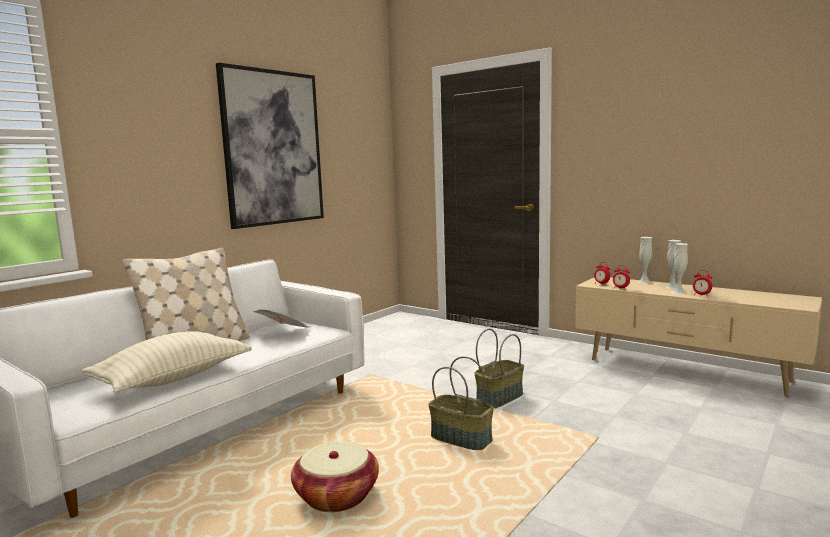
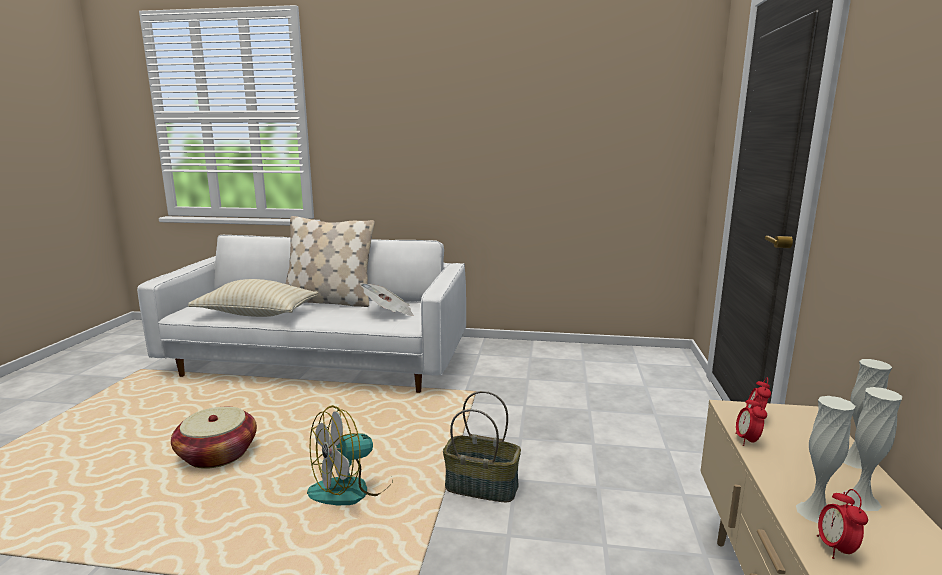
camera: 60 degrees right, 5 degrees up
picture [216,63,324,229] -> none
basket [428,356,494,450] -> fan [307,405,392,505]

